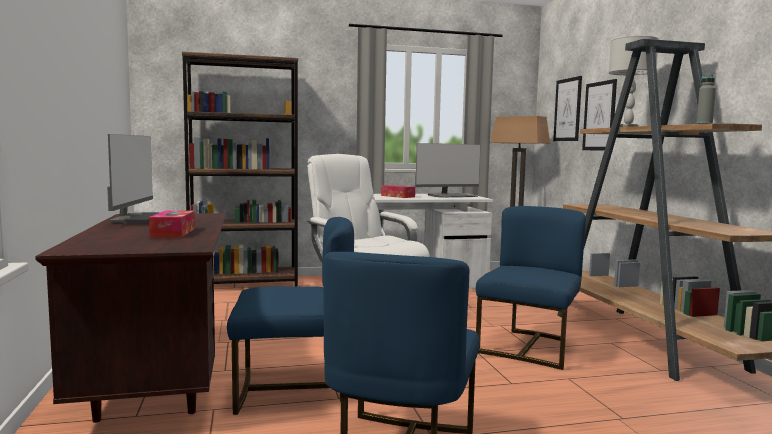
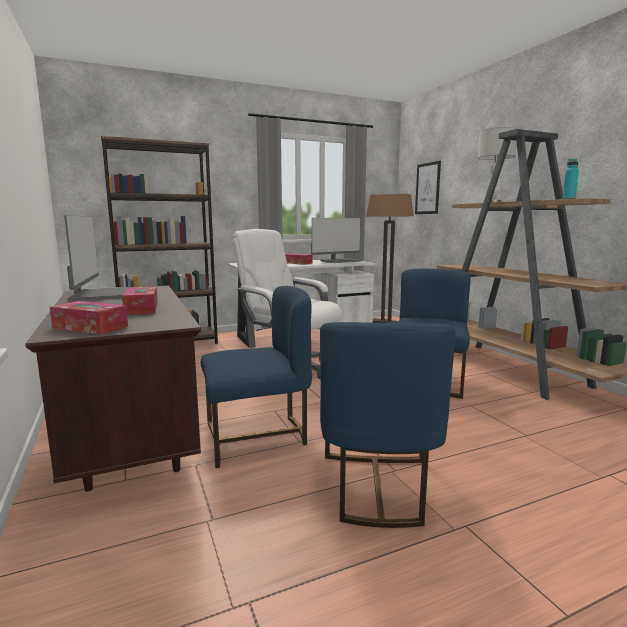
camera: 10 degrees left, 5 degrees up
picture [582,79,617,151] -> none
grey bottle [696,74,716,124] -> turquoise bottle [562,158,579,199]
none -> tissue box [50,301,128,335]

